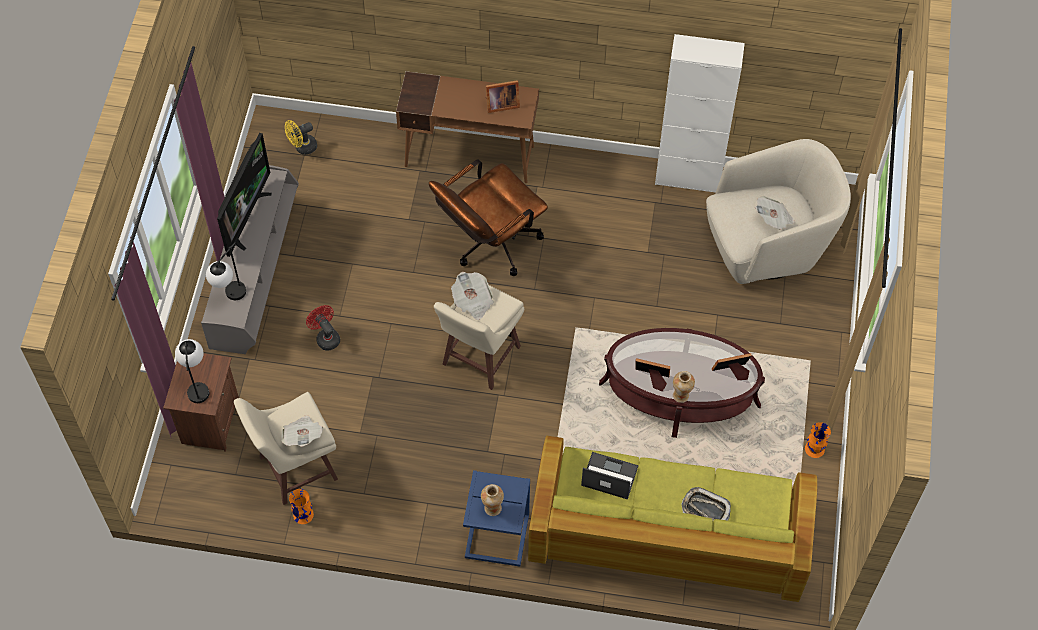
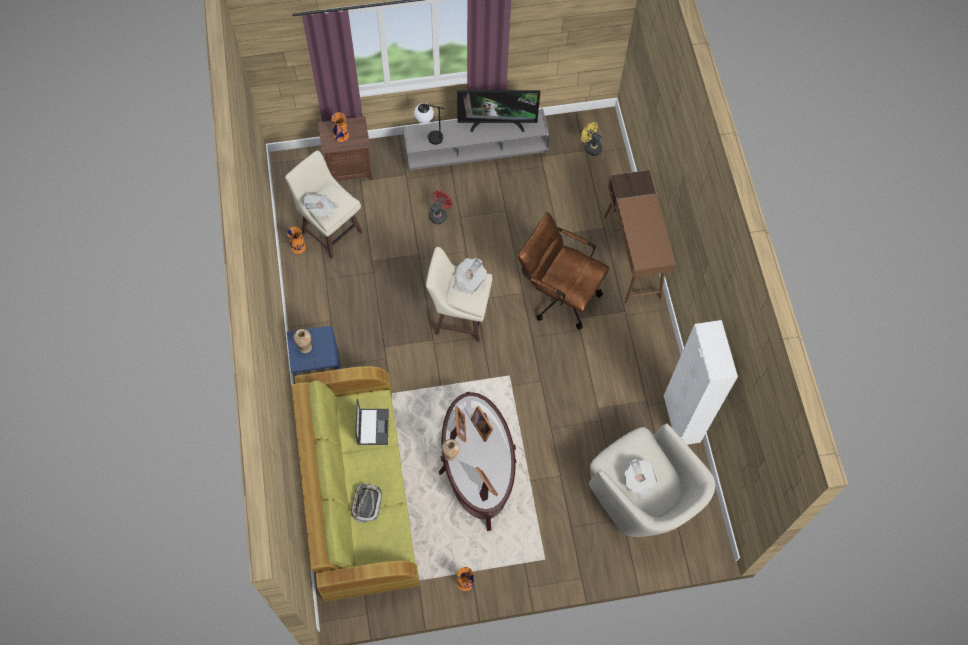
camera: 70 degrees right, 5 degrees up
table lamp [175,339,209,403] -> orange vase [331,112,349,142]
picture frame [486,80,520,113] -> picture frame moved to [471,406,493,442]

